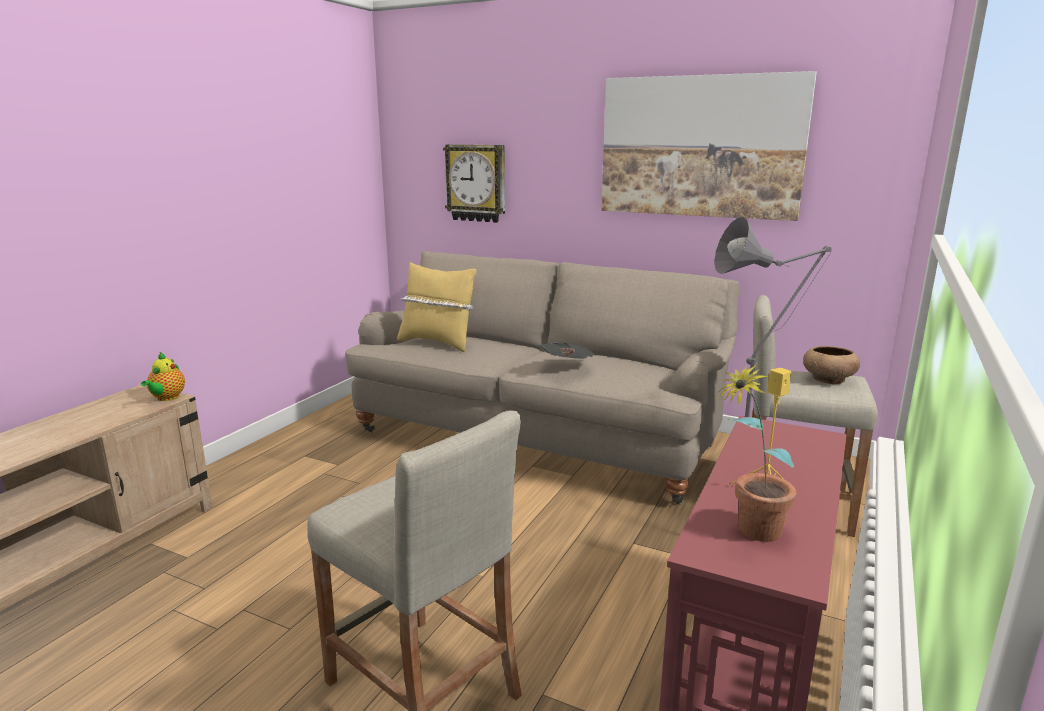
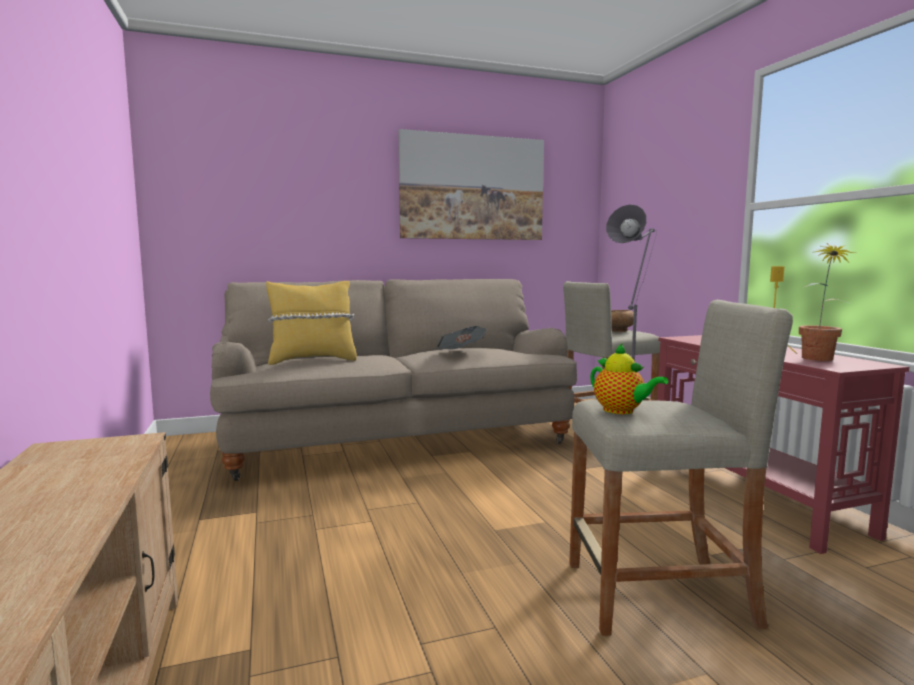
camera: 45 degrees left, 10 degrees down
teapot [141,352,185,401] -> teapot moved to [590,343,668,414]
wall clock [443,144,505,223] -> none

